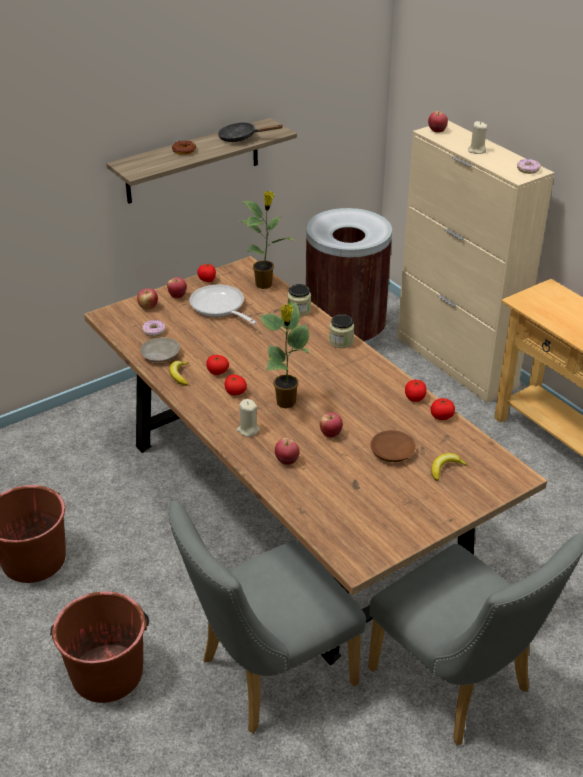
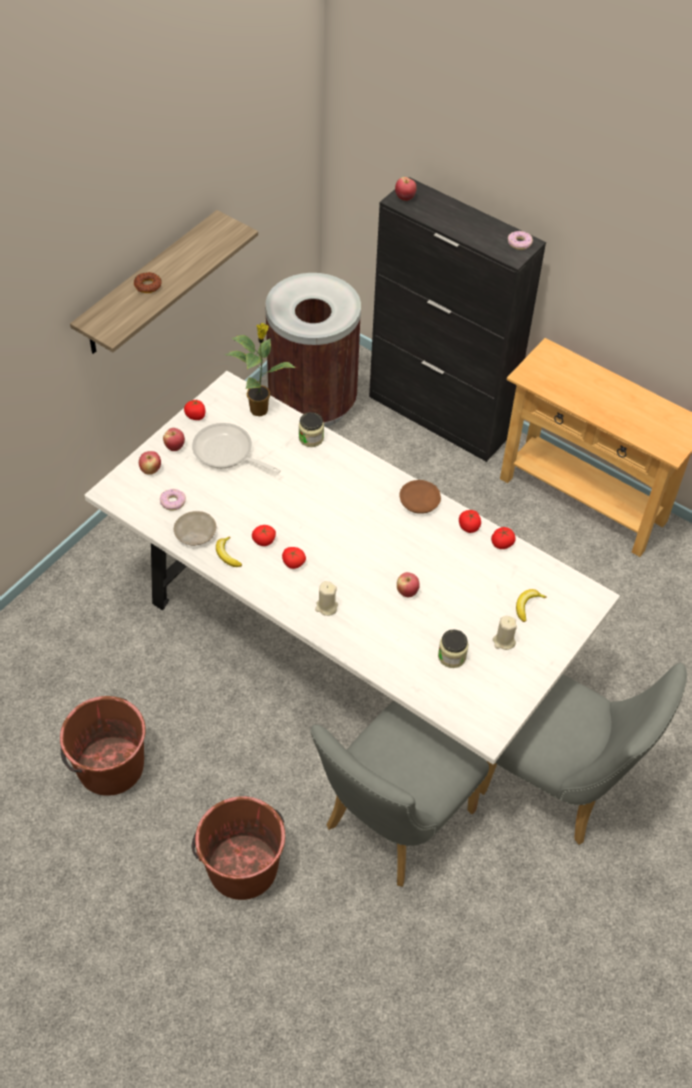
camera: 20 degrees left, 15 degrees up
brown dining table [84,256,547,666] -> white dining table [85,371,620,764]
black frying pan [218,123,282,142] -> none
potted plant [260,302,309,408] -> none
apple [275,438,300,465] -> none
jar [329,314,354,348] -> jar moved to [438,629,468,668]
brown plate [371,430,415,462] -> brown plate moved to [400,480,441,514]
beige cabinet [397,121,554,403] -> black cabinet [369,177,546,462]
beige candle [468,121,488,154] -> beige candle moved to [493,616,517,650]

